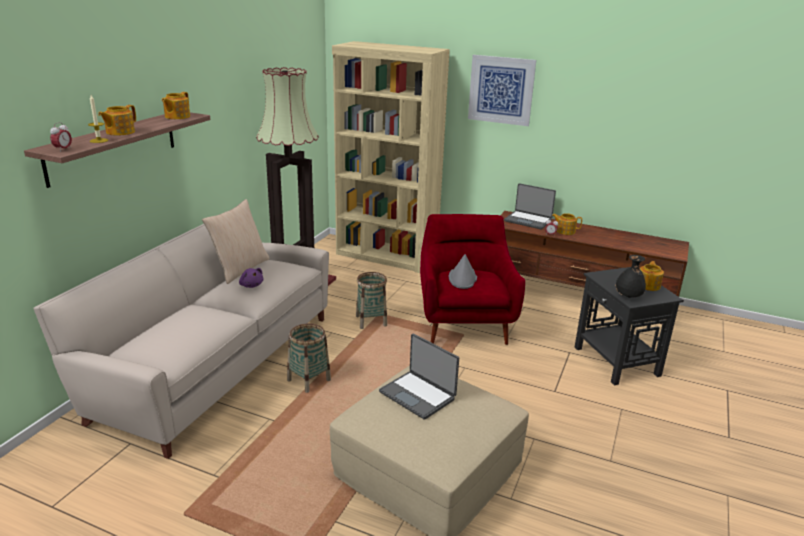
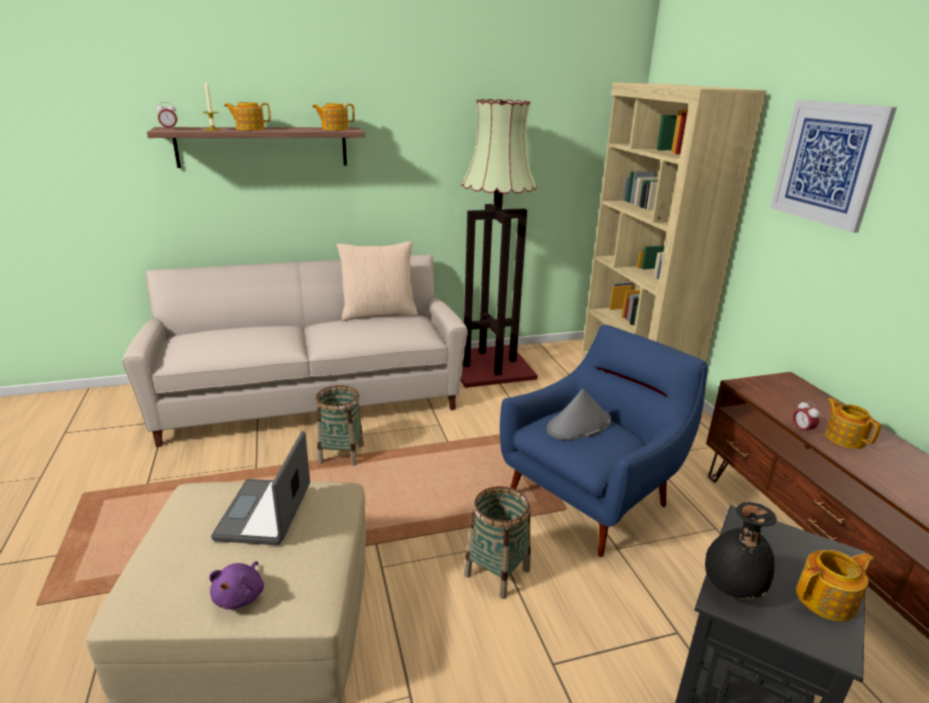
camera: 50 degrees right, 0 degrees up
purple plush toy [239,268,263,288] -> purple plush toy moved to [209,561,264,609]
basket [356,272,387,329] -> basket moved to [464,486,531,599]
red armchair [420,214,525,345] -> blue armchair [500,325,708,557]
laptop [504,183,556,230] -> none

